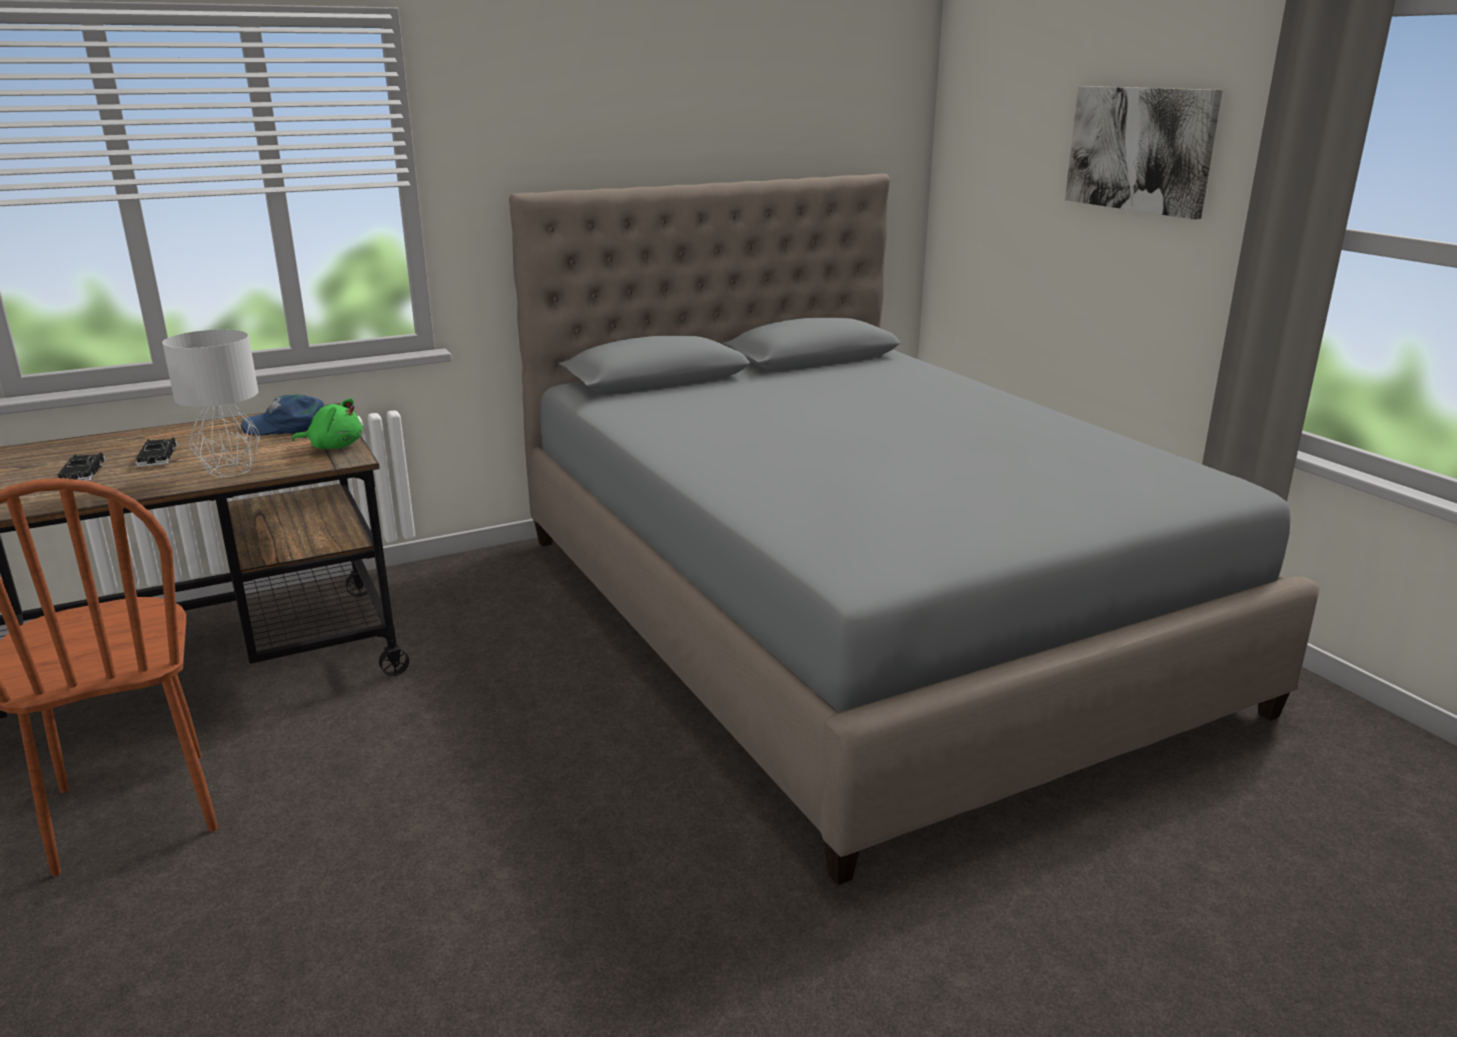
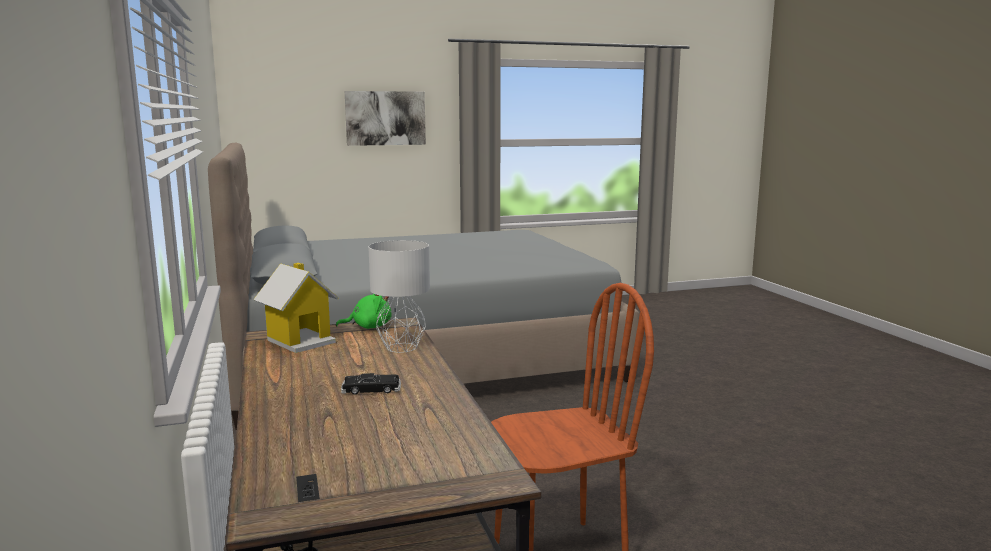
camera: 80 degrees left, 10 degrees down
black toy car [135,437,178,467] -> none
blue cap [241,395,324,436] -> toy house [253,263,339,353]
green plush toy [292,398,363,449] -> green plush toy turned 60 degrees clockwise [336,294,392,329]

